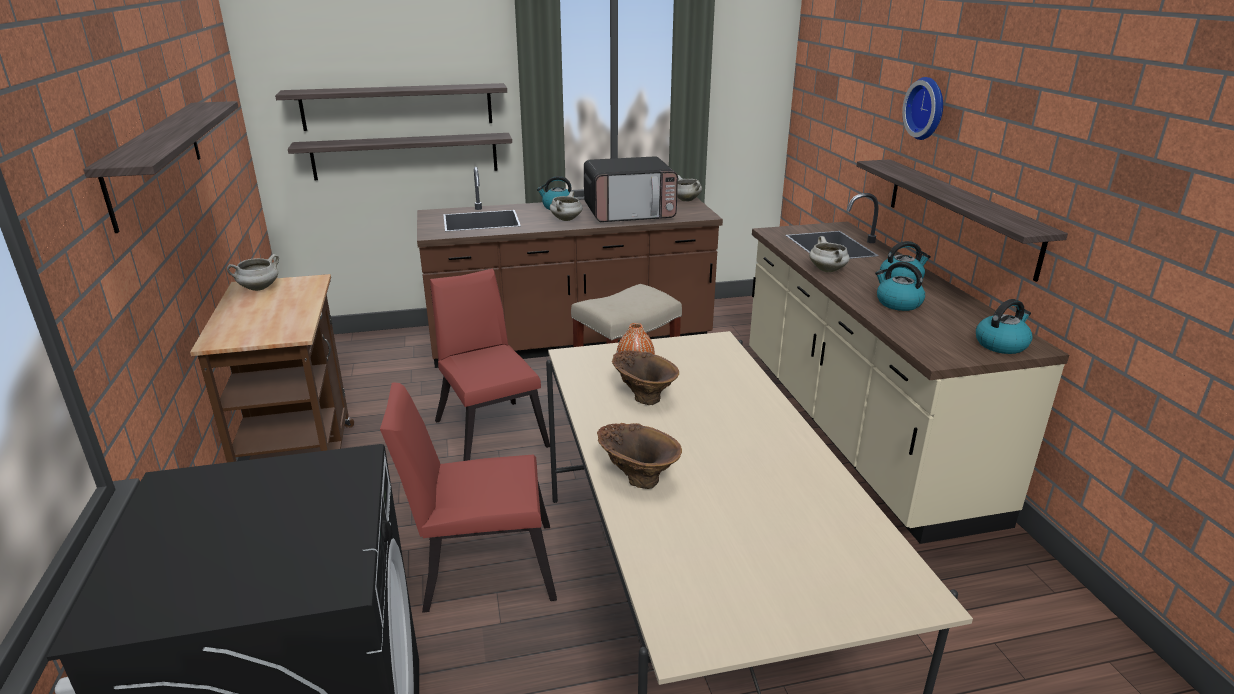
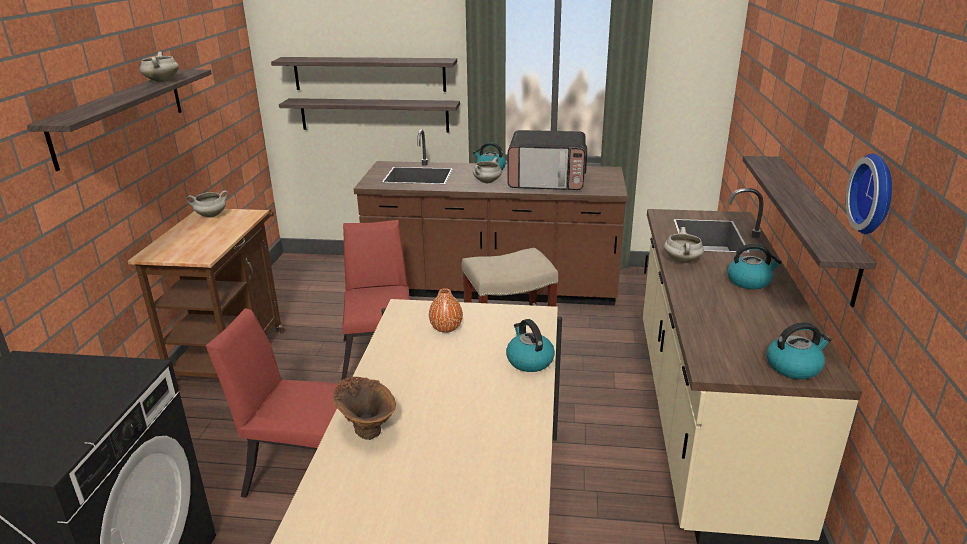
camera: 20 degrees right, 0 degrees up
brown vase [612,350,679,405] -> none
white cooking pot [677,175,702,201] -> white cooking pot moved to [140,51,179,82]
kettle [875,262,925,311] -> kettle moved to [506,319,555,372]
wall clock [902,77,943,140] -> wall clock moved to [846,153,892,234]

